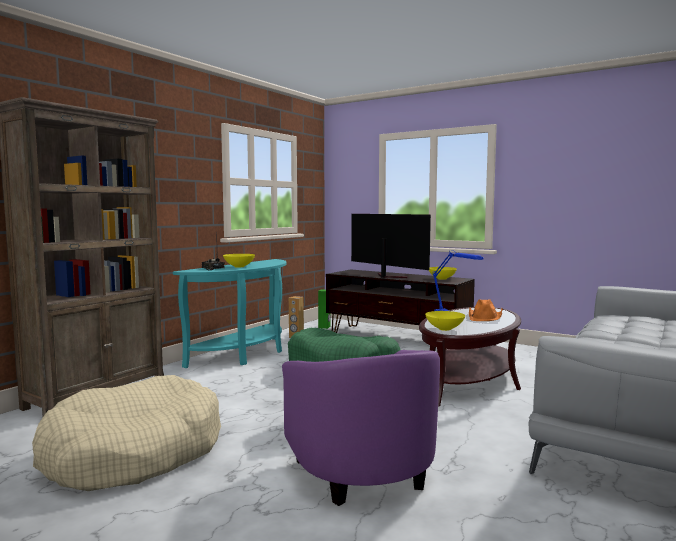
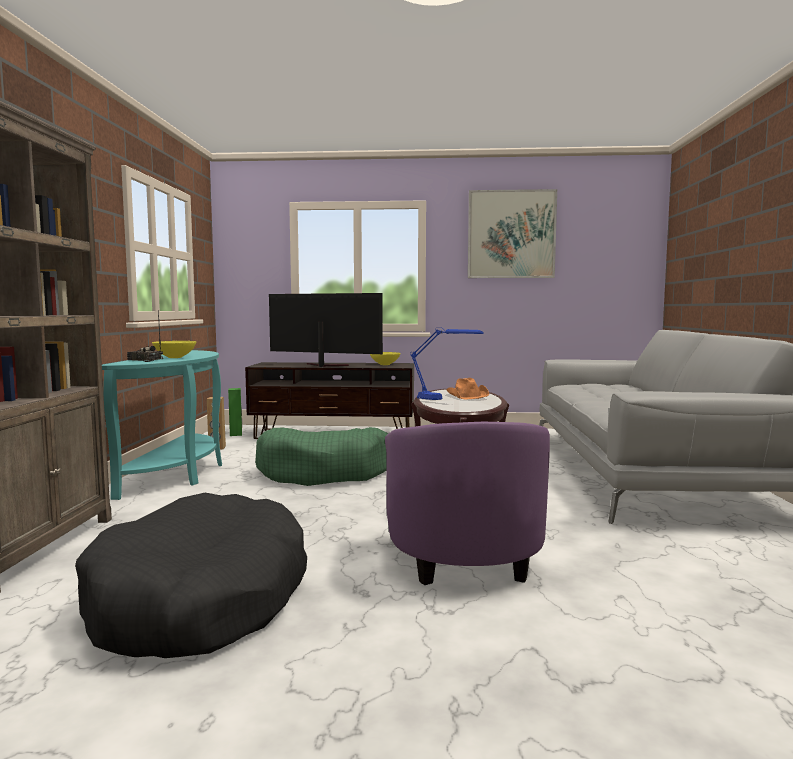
camera: 30 degrees left, 0 degrees up
beige dog bed [32,375,221,491] -> black dog bed [75,493,307,658]
purple armchair [282,350,440,506] -> purple armchair turned 45 degrees clockwise [385,422,550,585]
yellow bowl [425,311,465,331] -> none
none -> picture [468,189,557,278]

